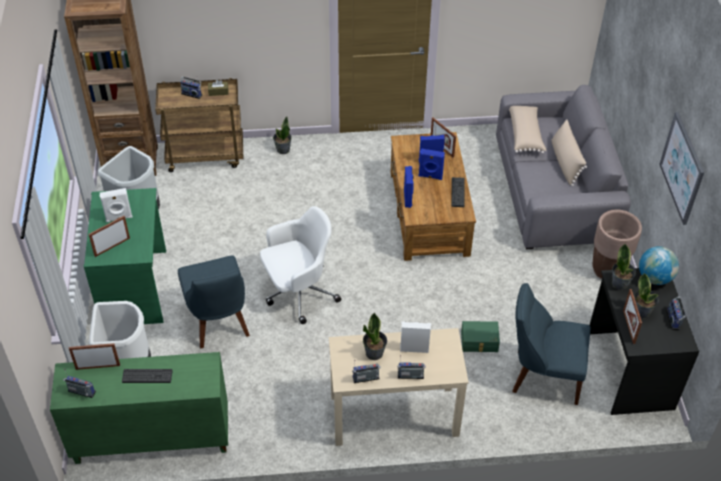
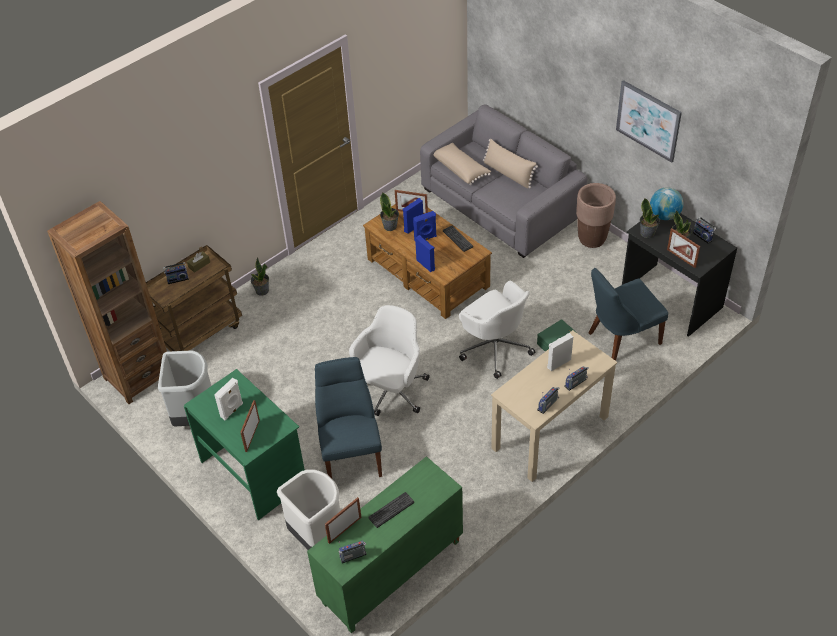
camera: 35 degrees left, 0 degrees up
blue chair [178,255,250,349] -> blue chair turned 135 degrees counterclockwise [315,357,382,479]
potted plant [363,312,387,360] -> potted plant moved to [380,193,399,231]
none -> white office chair [459,281,535,379]

